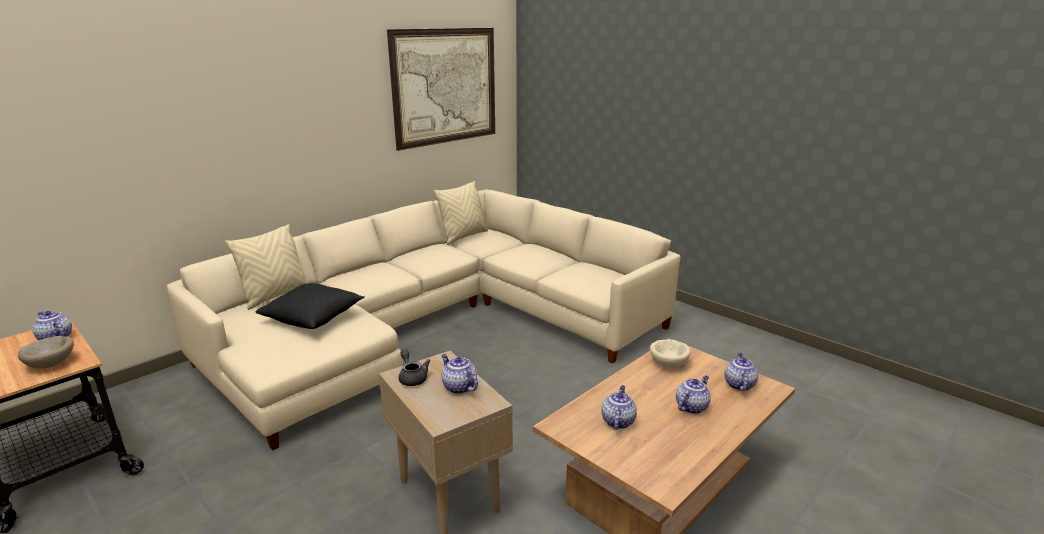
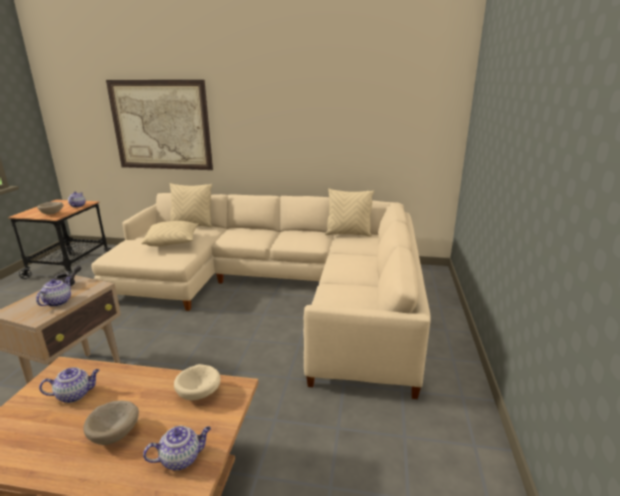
camera: 55 degrees right, 0 degrees up
black pillow [256,283,365,329] -> beige pillow [141,221,199,247]
picture [387,28,495,151] -> picture moved to [106,80,213,170]
teapot [676,376,711,414] -> beige bowl [83,401,139,445]

